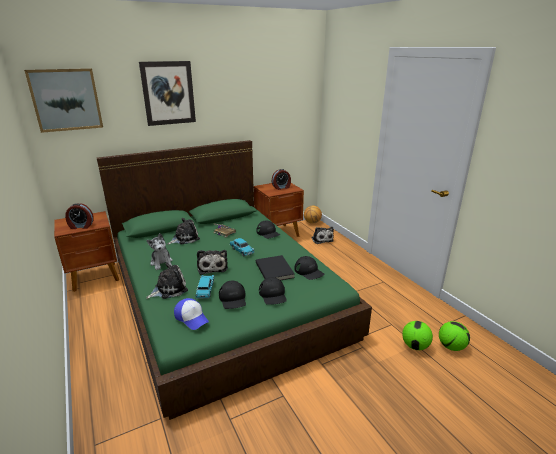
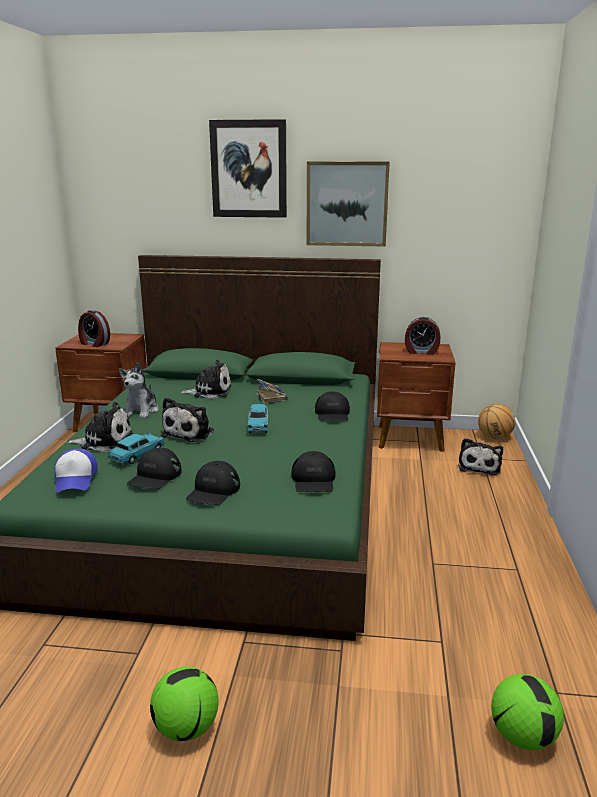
camera: 35 degrees right, 5 degrees down
picture [24,68,103,133] -> picture moved to [307,162,390,247]
black book [256,255,295,280] -> none
football [402,321,433,350] -> football moved to [150,667,219,741]

